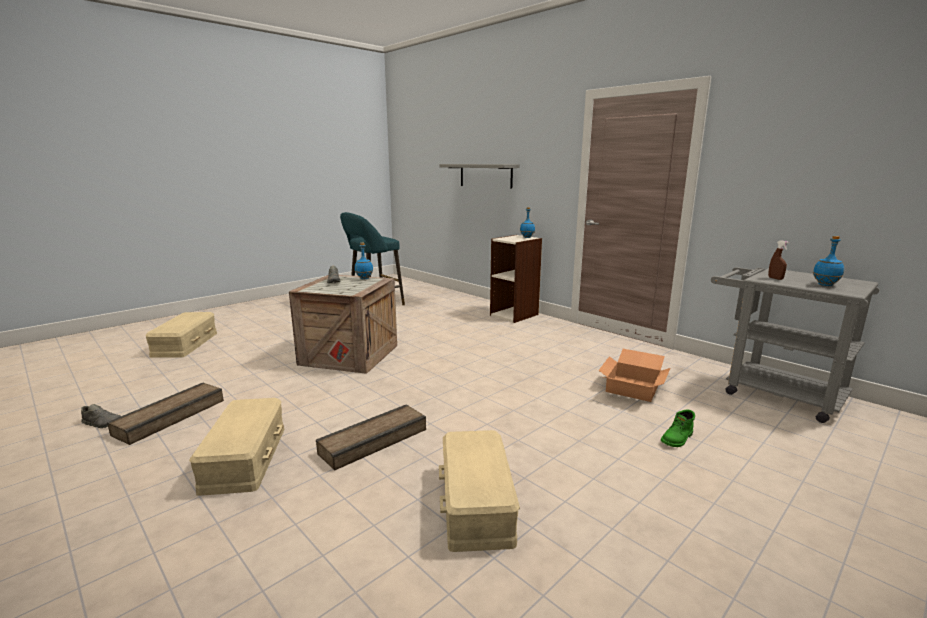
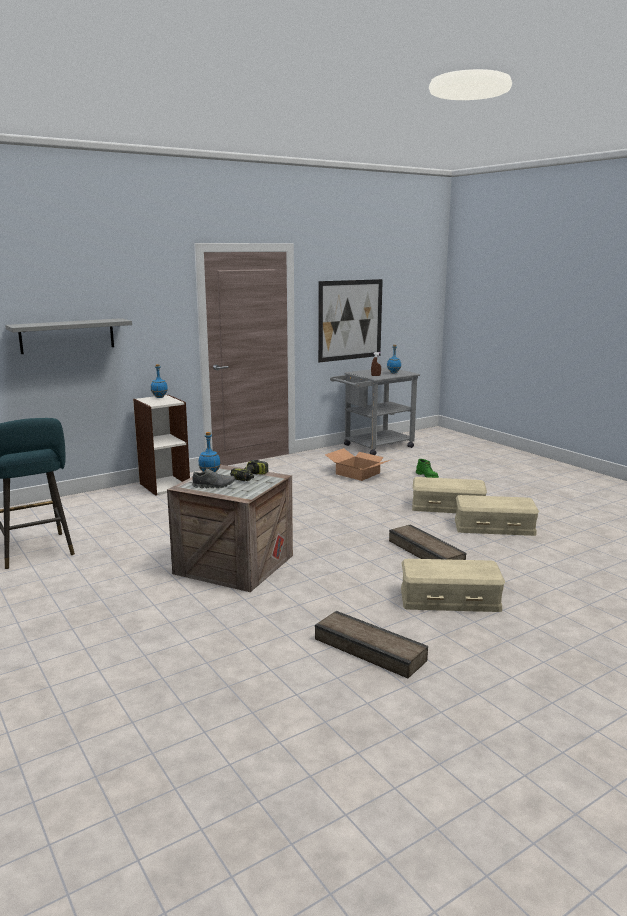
camera: 80 degrees left, 0 degrees up
grey shoe [81,404,121,428] -> none
beige storage box [145,312,217,358] -> beige storage box moved to [412,477,487,513]
none -> power drill [230,460,268,481]
none -> picture [318,279,383,362]

